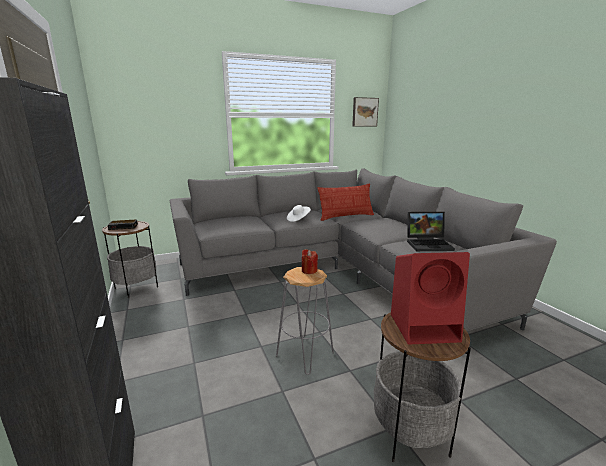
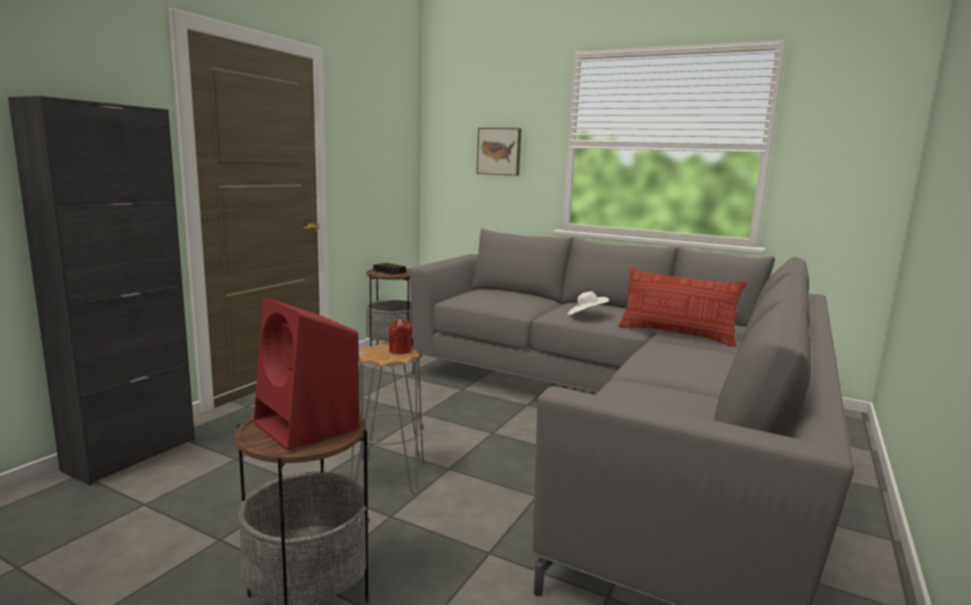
camera: 50 degrees right, 5 degrees down
picture [352,97,379,127] -> picture moved to [477,128,521,176]
laptop [407,212,455,251] -> none

